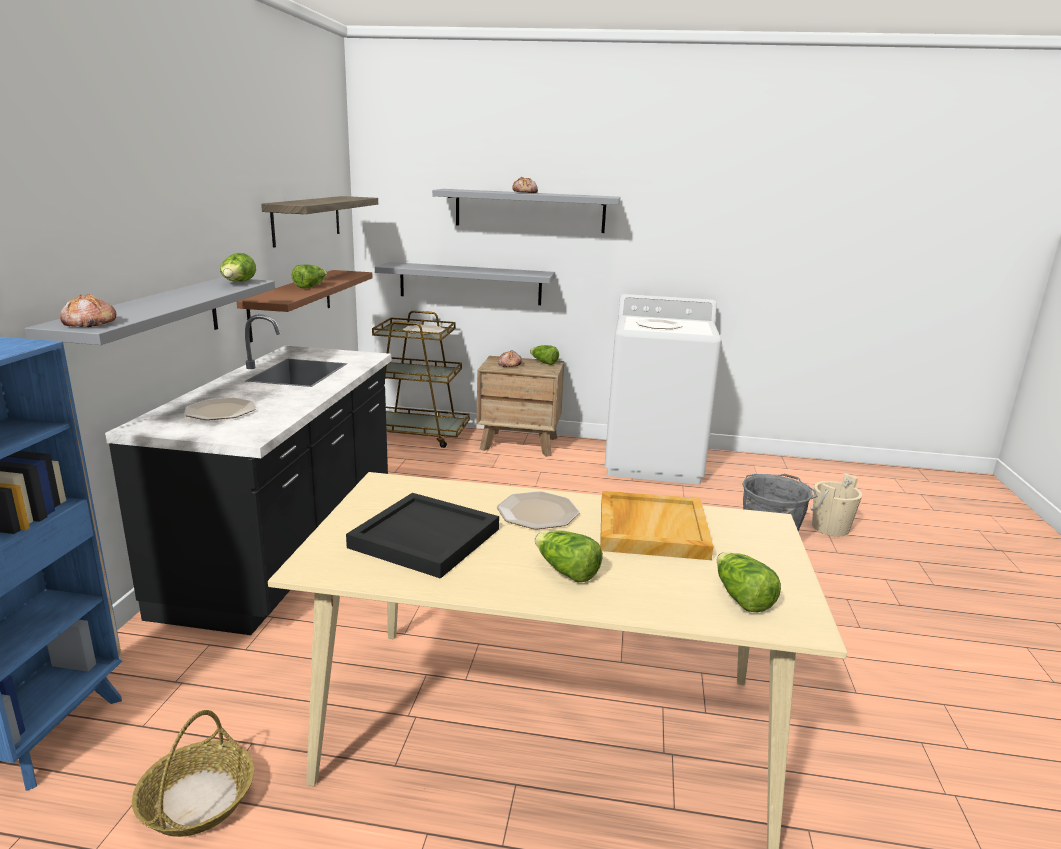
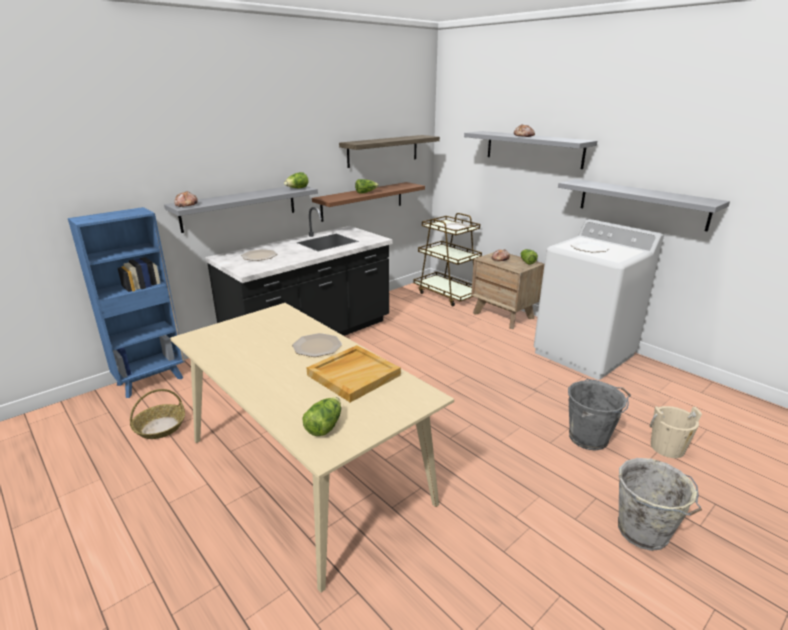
camera: 40 degrees right, 5 degrees up
black tray [346,493,499,579] -> none
grey shelf [375,262,555,305] -> grey shelf moved to [558,179,730,232]
lettuce [534,531,603,583] -> none
none -> grey bucket [618,458,702,551]

